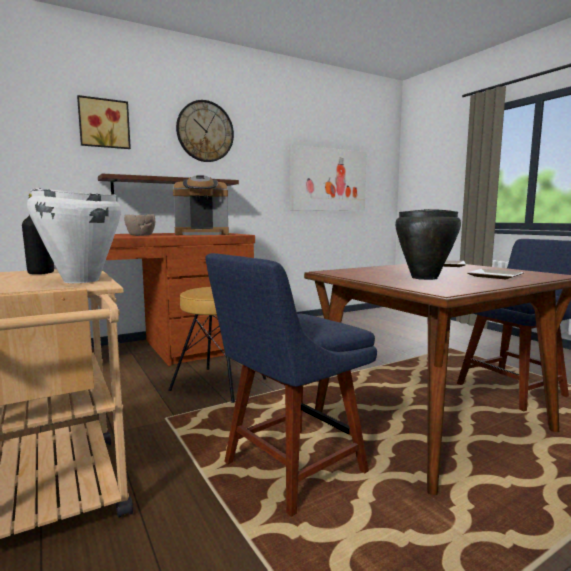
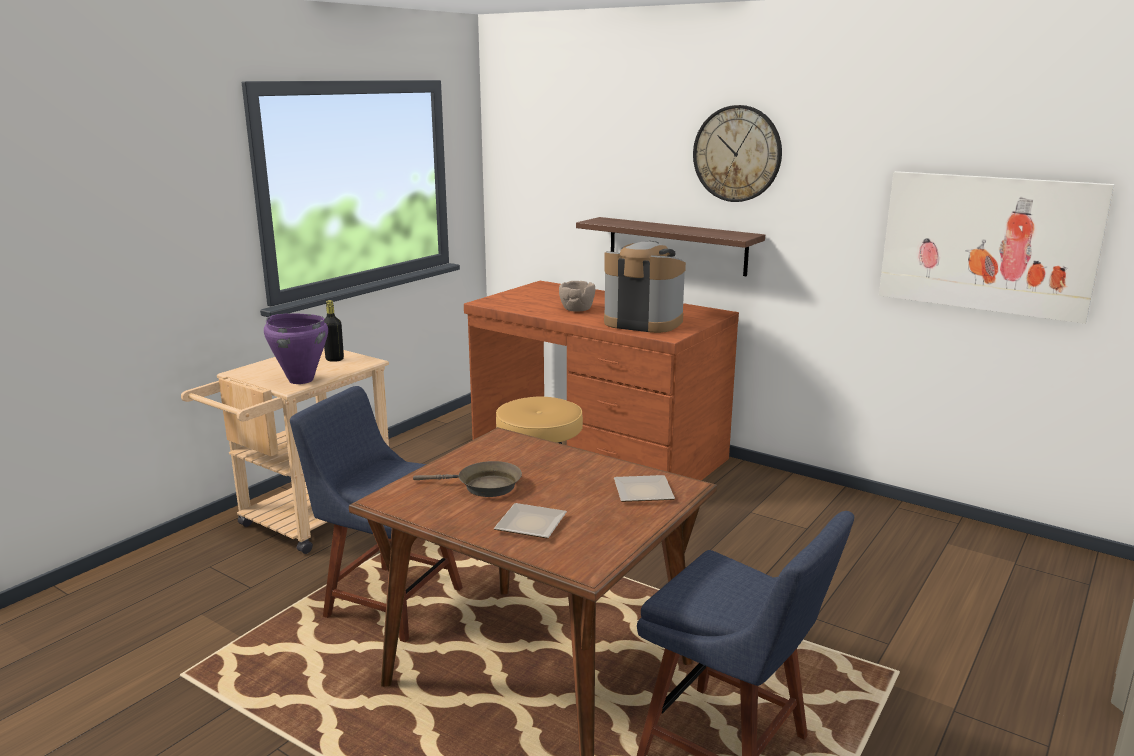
camera: 65 degrees right, 10 degrees up
white cooking pot [27,188,121,283] -> purple cooking pot [264,313,328,384]
picture [77,95,131,149] -> none
coffee machine [173,175,229,235] -> coffee machine turned 150 degrees clockwise [604,241,686,333]
black cooking pot [395,209,461,280] -> brown frying pan [413,461,522,497]

